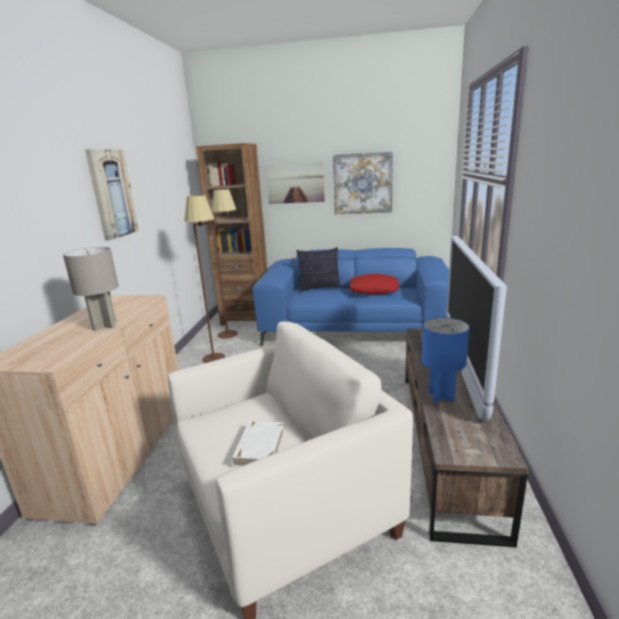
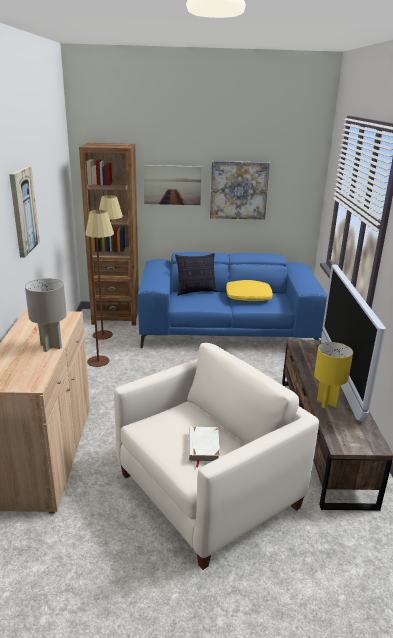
camera: 10 degrees left, 5 degrees up
red pillow [350,274,399,295] -> yellow pillow [226,280,273,301]
blue table lamp [422,318,470,403] -> yellow table lamp [314,342,353,408]

